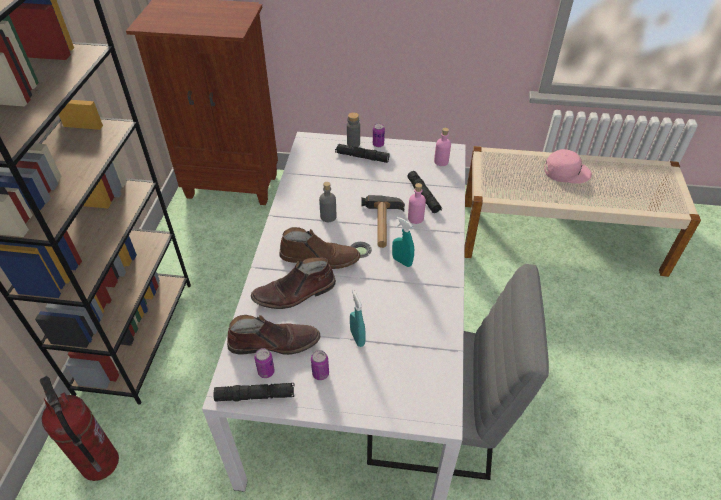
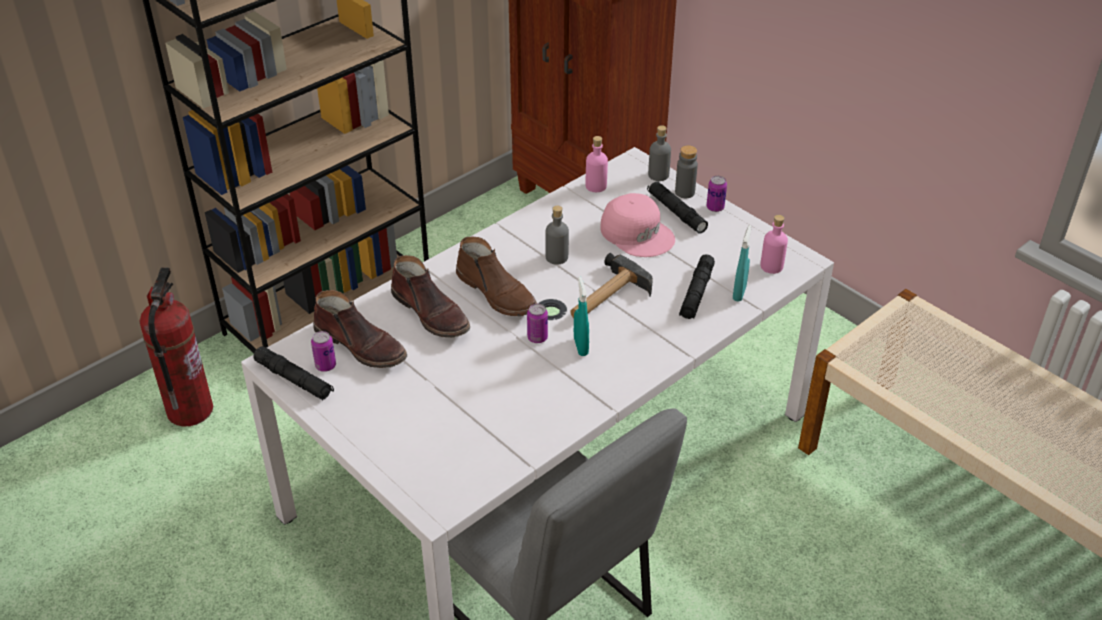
camera: 40 degrees right, 5 degrees down
brown boot [251,257,336,309] -> brown boot turned 150 degrees counterclockwise [391,255,470,338]
can [311,350,329,380] -> can moved to [527,304,548,343]
turquoise spray bottle [350,290,366,347] -> turquoise spray bottle moved to [733,225,752,302]
pink bottle [408,183,426,224] -> pink bottle moved to [586,136,608,192]
pink cap [544,149,592,184] -> pink cap moved to [601,193,675,257]
none -> grey bottle [648,125,671,181]

